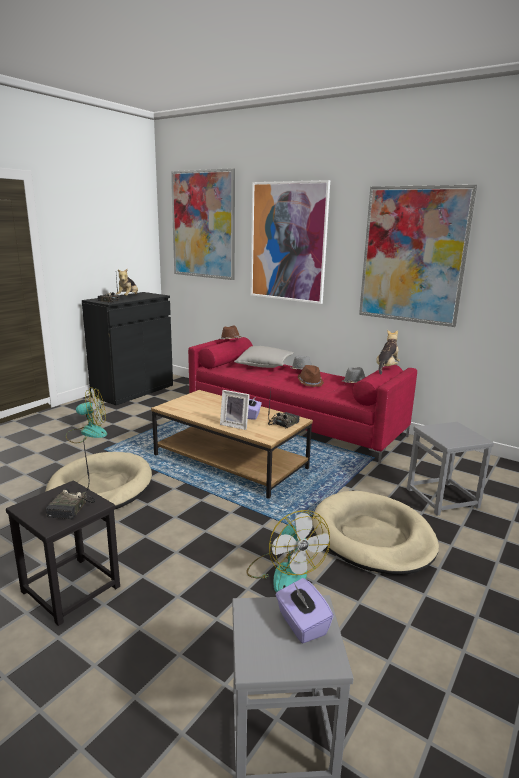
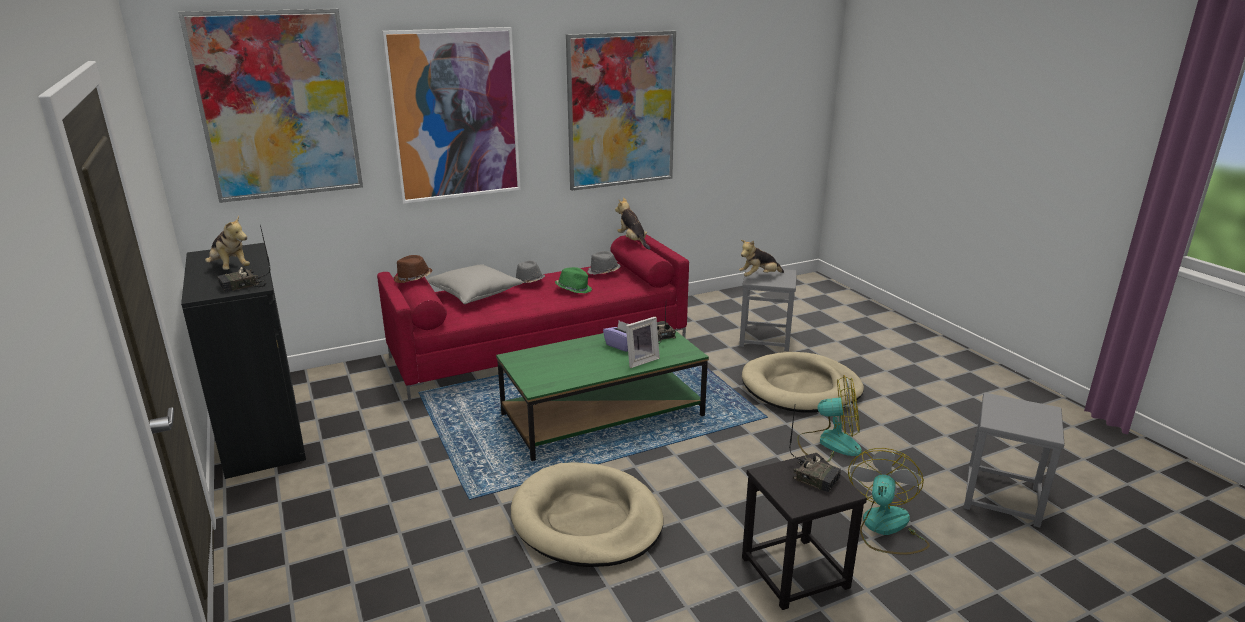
camera: 60 degrees left, 5 degrees up
fan [66,387,107,443] -> fan moved to [848,448,930,555]
brown coffee table [151,390,313,499] -> green coffee table [496,321,709,461]
purple tissue box [275,578,334,643] -> none
brown hat [298,365,324,387] -> green hat [555,267,592,293]
none -> plush toy [739,240,784,277]

